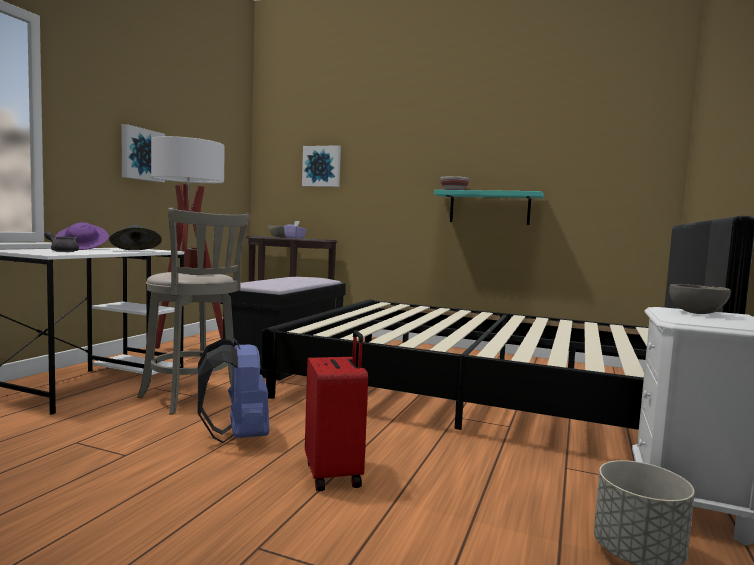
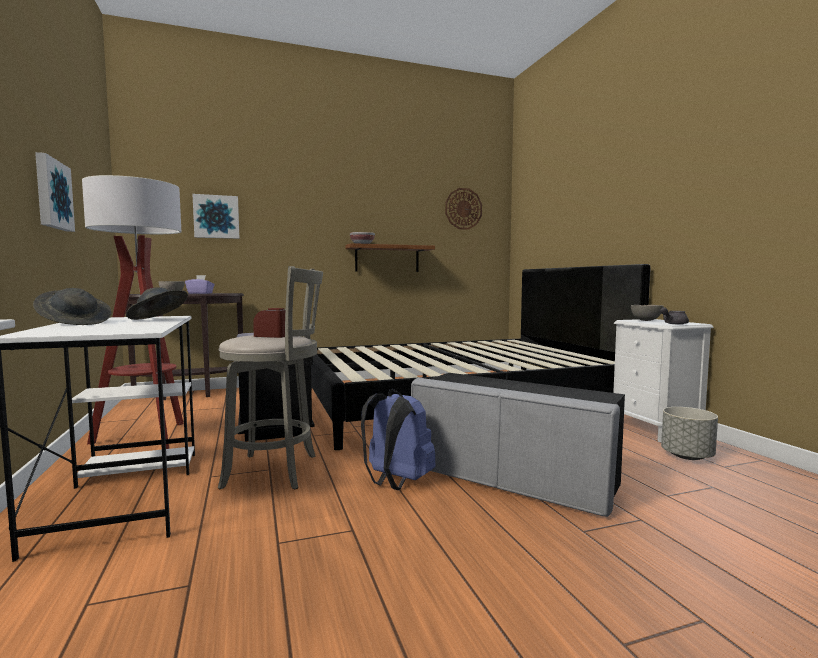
camera: 40 degrees left, 0 degrees up
grey teapot [44,231,79,252] -> grey teapot moved to [660,307,689,325]
purple hat [55,223,109,250] -> grey hat [33,288,111,325]
red suitcase [305,330,368,491] -> grey ottoman [411,373,625,517]
turquoise shelf [434,190,544,225] -> brown shelf [345,243,435,272]
none -> wall clock [445,188,482,230]

